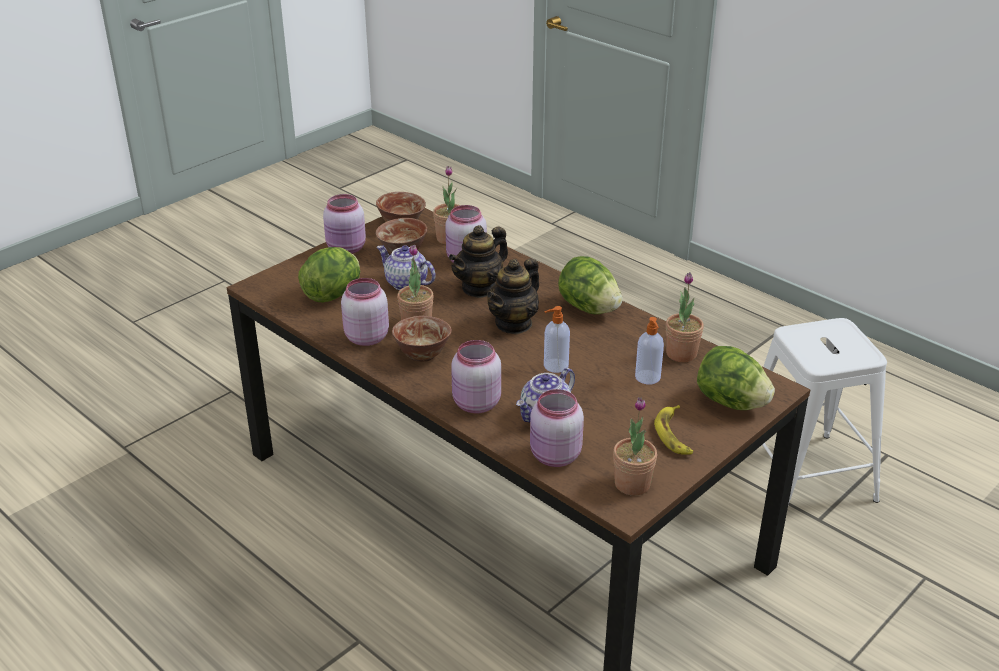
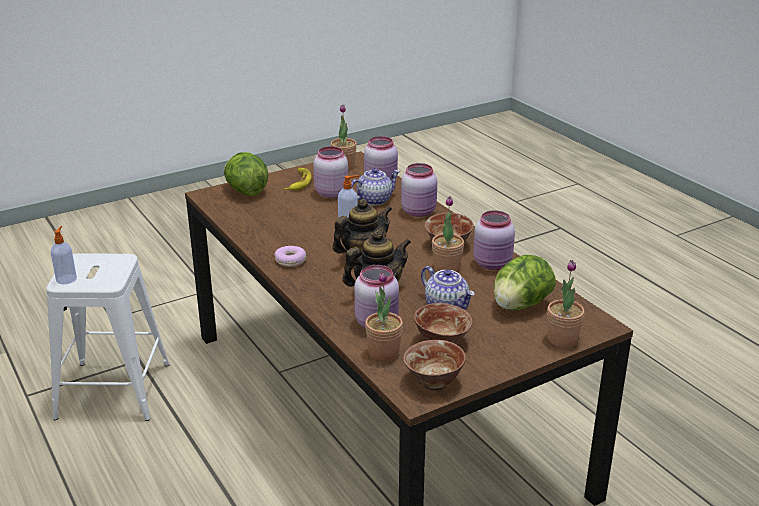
camera: 165 degrees left, 5 degrees down
pink jar [323,194,366,254] -> pink jar moved to [314,146,348,198]
lettuce [558,256,623,314] -> donut [274,246,306,267]
soap dispenser [635,317,664,384] -> soap dispenser moved to [51,226,77,284]
potted plant [666,272,704,362] -> potted plant moved to [547,260,585,348]

